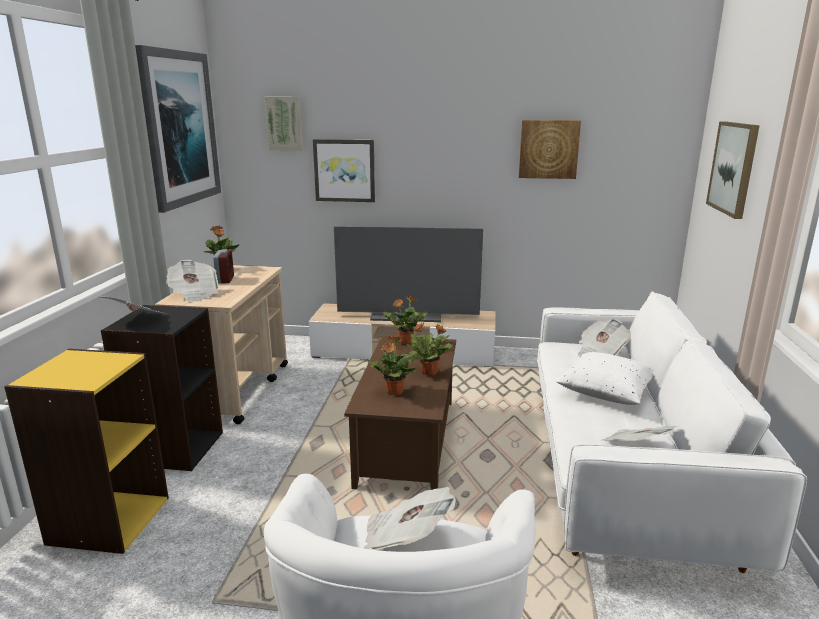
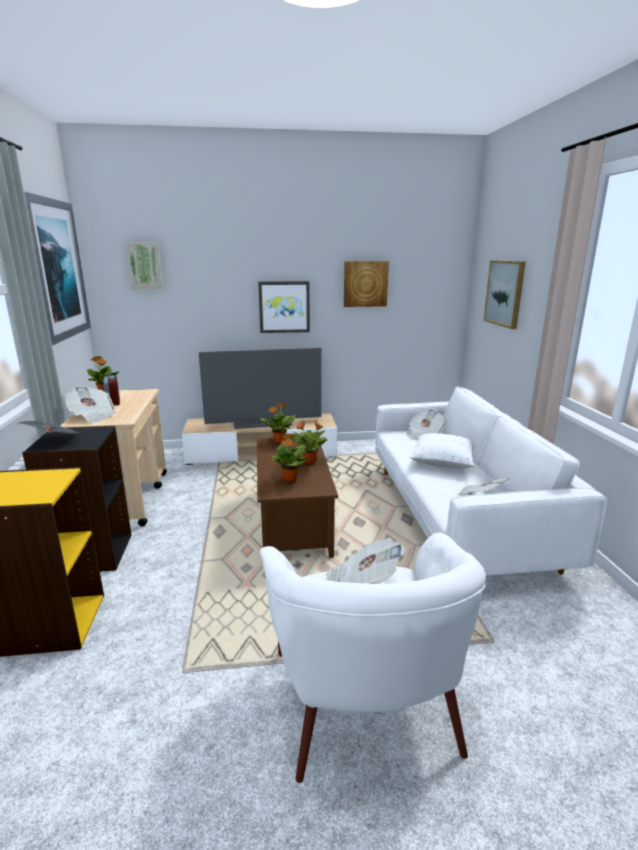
camera: 15 degrees left, 0 degrees up
picture [313,139,375,202] -> picture moved to [258,281,310,333]

